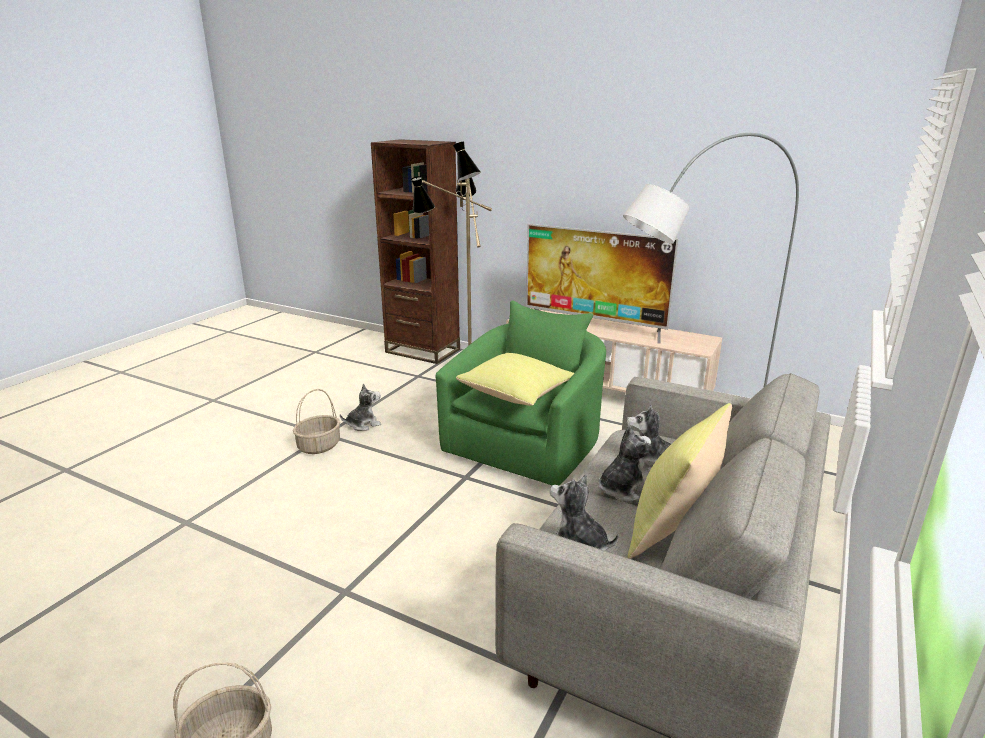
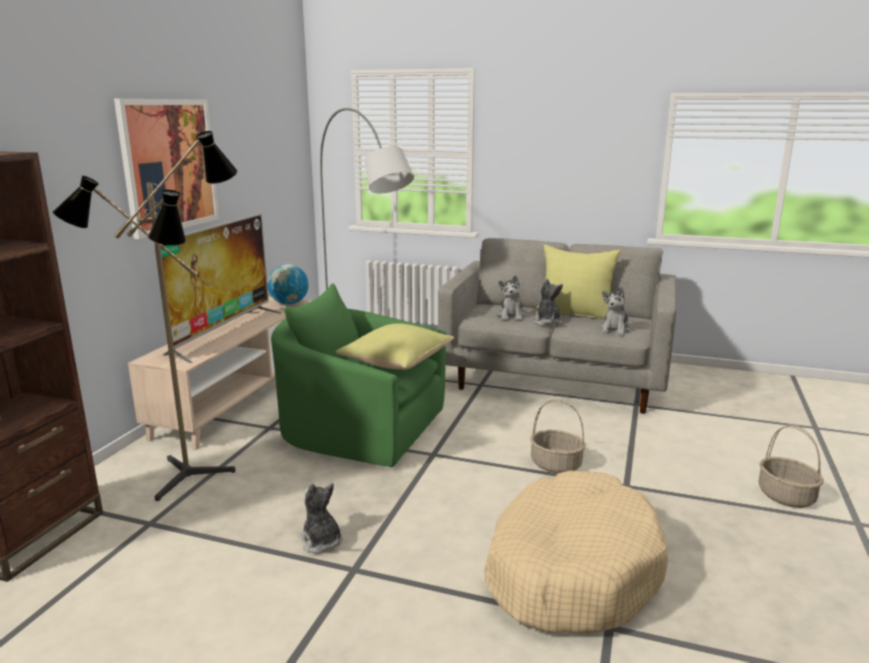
camera: 100 degrees left, 5 degrees down
basket [293,389,340,454] -> basket moved to [530,399,586,473]
plush toy [599,425,651,502] -> plush toy turned 45 degrees clockwise [534,278,563,326]
none -> picture [114,99,219,239]
none -> globe [267,264,309,305]
none -> beige dog bed [484,470,668,634]

